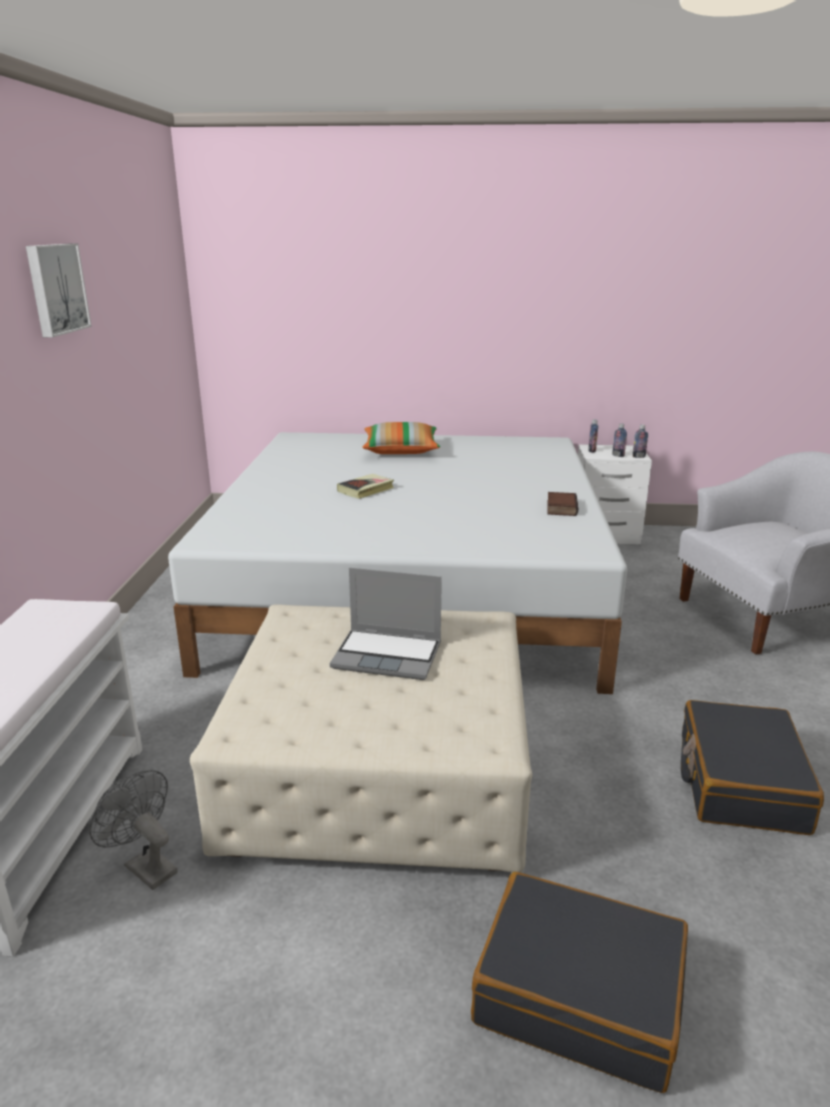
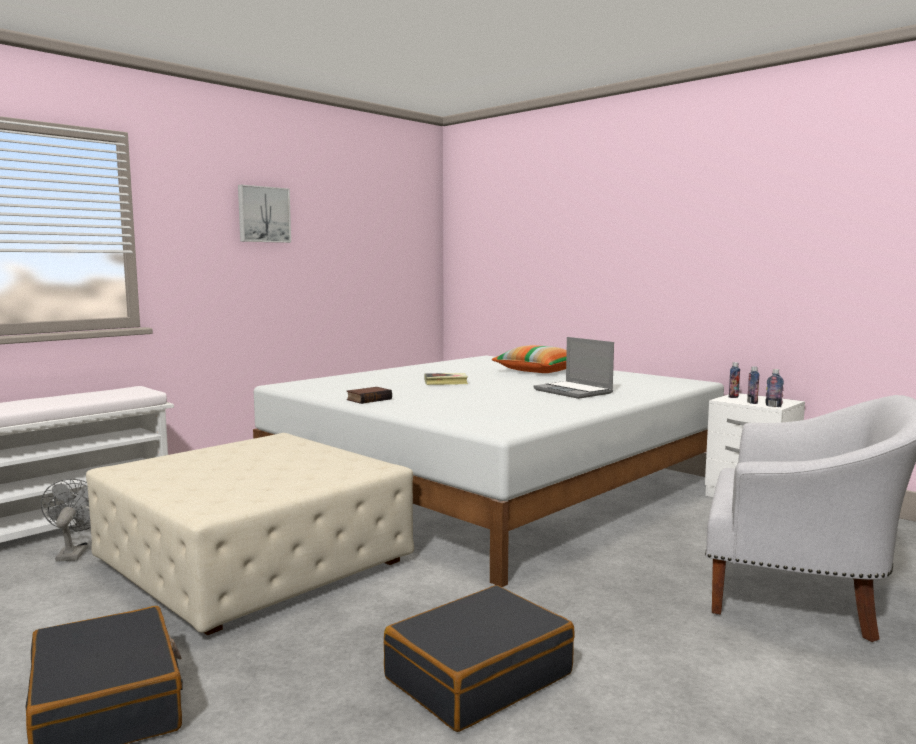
camera: 40 degrees right, 15 degrees down
laptop [330,568,442,680] -> laptop moved to [534,337,614,399]
book [547,492,579,516] -> book moved to [346,387,392,404]

